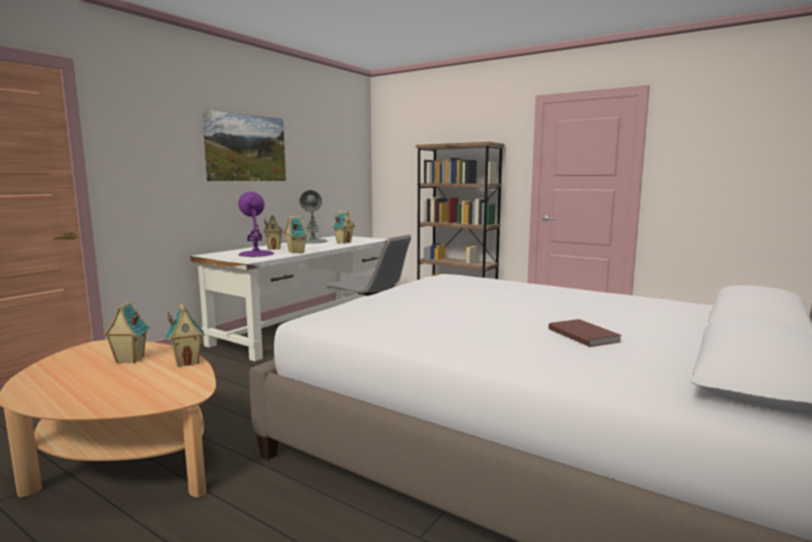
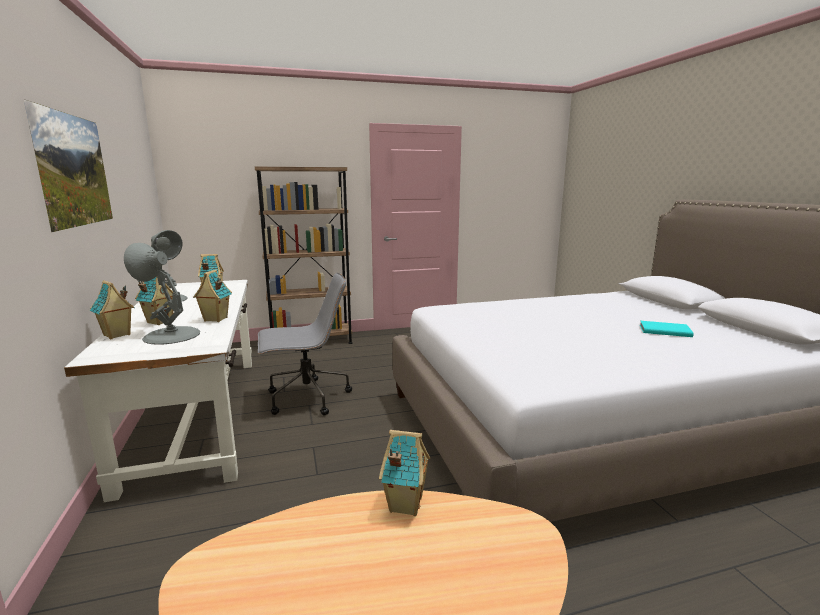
camera: 50 degrees left, 5 degrees up
toy house [103,301,150,363] -> toy house moved to [90,280,134,339]
purple table lamp [238,192,274,257] -> grey table lamp [124,243,200,345]
brown book [548,319,622,347] -> turquoise book [640,321,694,337]

